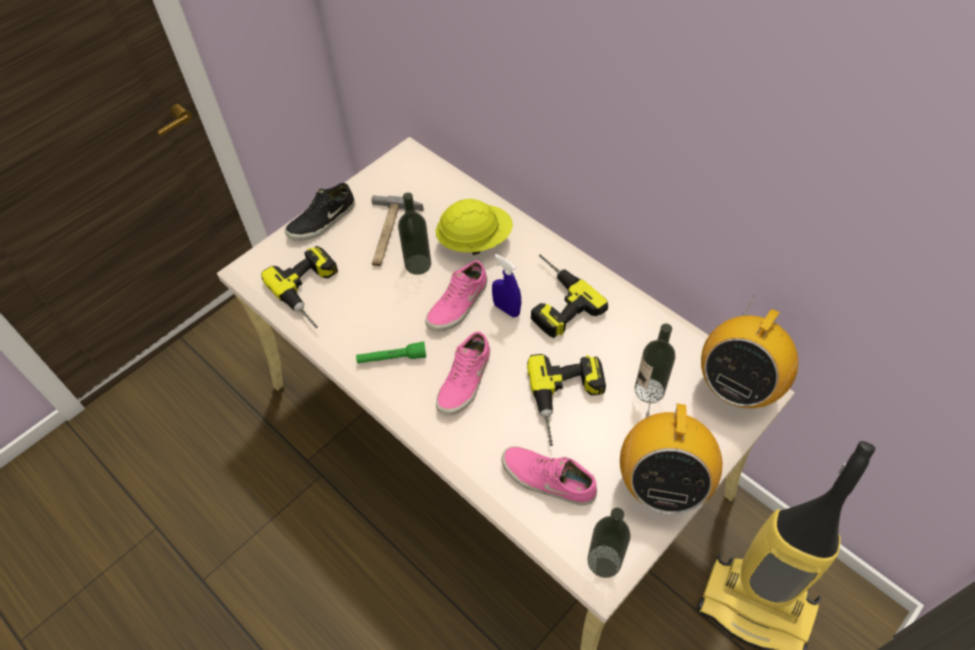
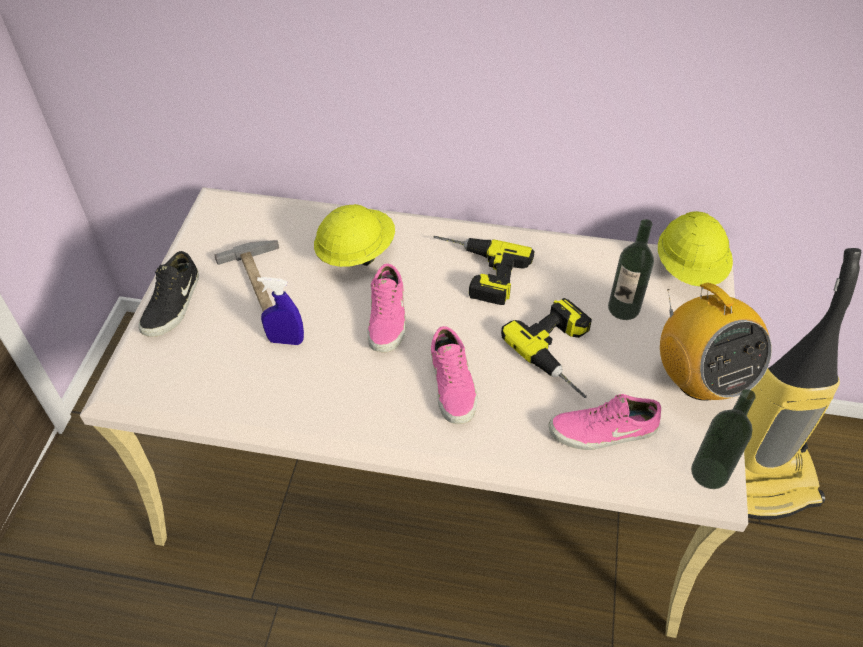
camera: 35 degrees left, 5 degrees down
power drill [261,246,338,328] -> none
green flashlight [356,342,426,363] -> none
bottle [398,192,431,275] -> none
blue spray bottle [492,254,521,317] -> blue spray bottle moved to [257,277,304,345]
radio [701,296,798,408] -> yellow hard hat [658,211,733,287]

